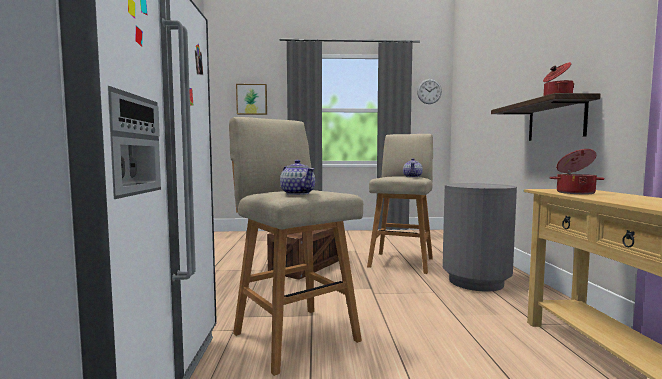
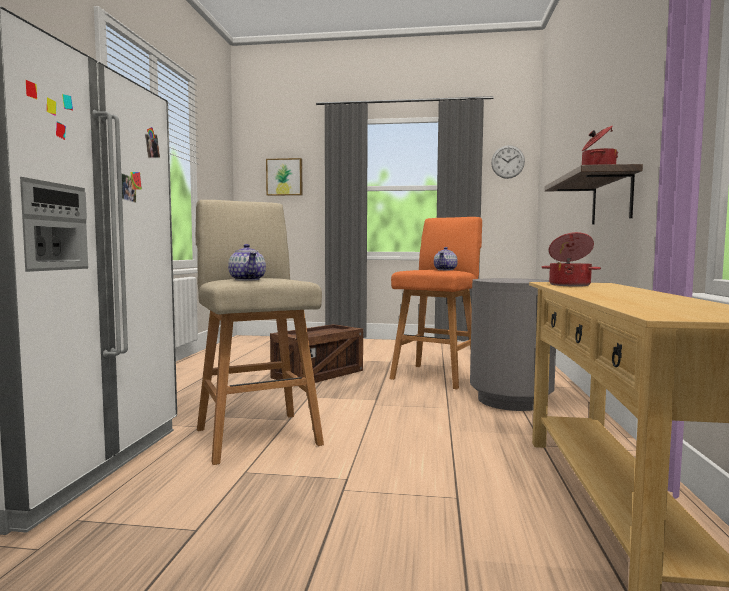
camera: 10 degrees right, 0 degrees up
beige stool [367,134,433,274] -> orange stool [390,217,482,389]

